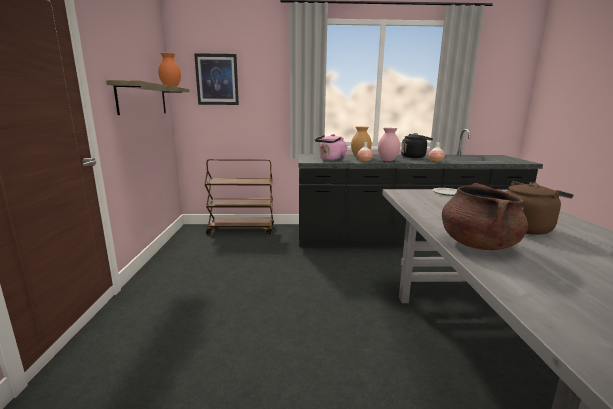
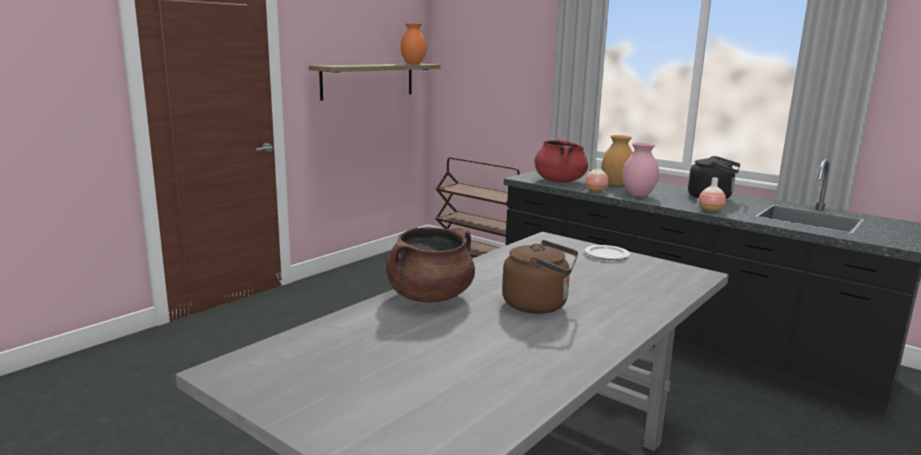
camera: 40 degrees right, 0 degrees up
picture [194,53,239,105] -> none
pink kettle [315,134,348,161] -> red cooking pot [534,138,588,183]

